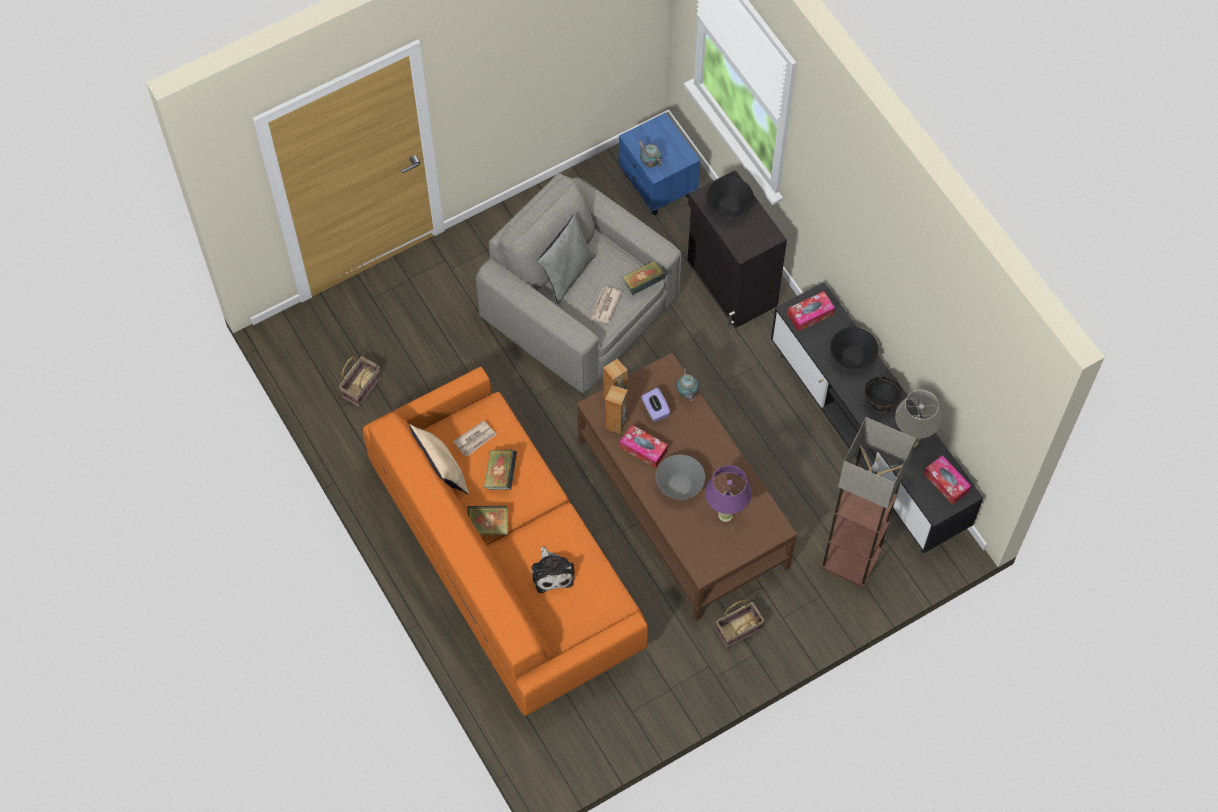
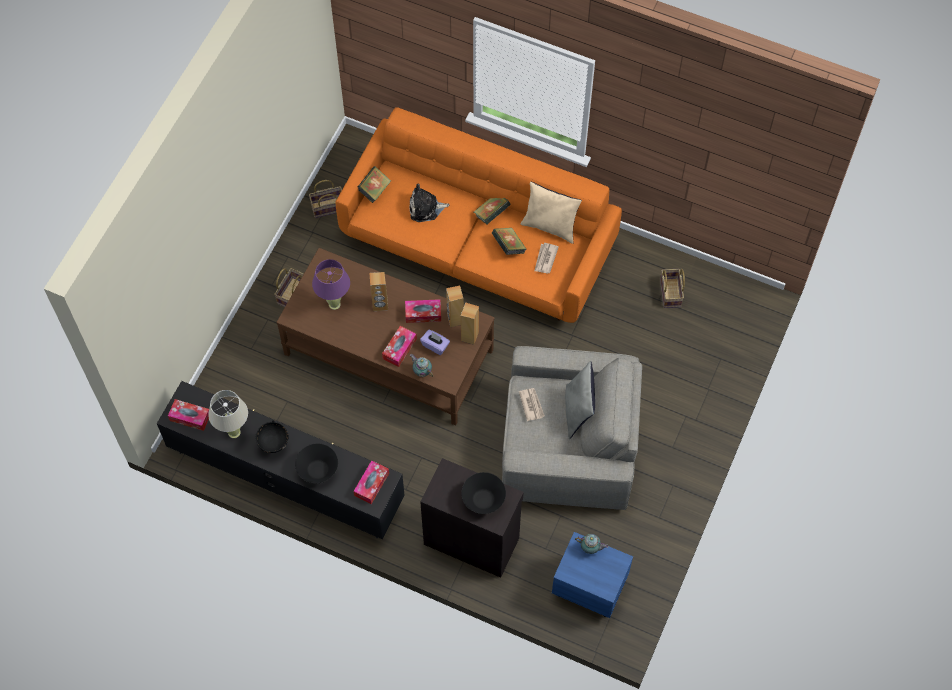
camera: 145 degrees right, 0 degrees up
plush toy [531,546,575,593] -> plush toy turned 45 degrees counterclockwise [410,183,450,222]
book [622,261,666,295] -> book moved to [358,166,391,203]
grey bowl [656,454,705,500] -> brown speaker [370,272,388,311]
floor lamp [820,417,916,587] -> none
none -> basket [309,180,342,218]
none -> tissue box [382,326,417,367]

